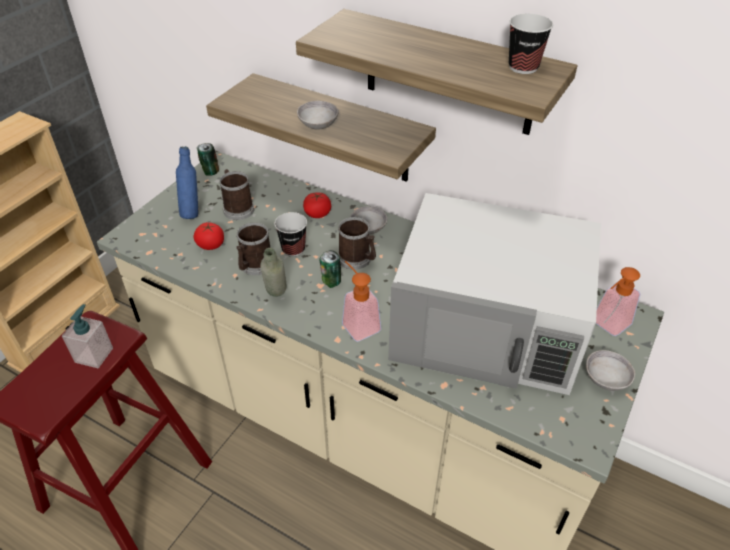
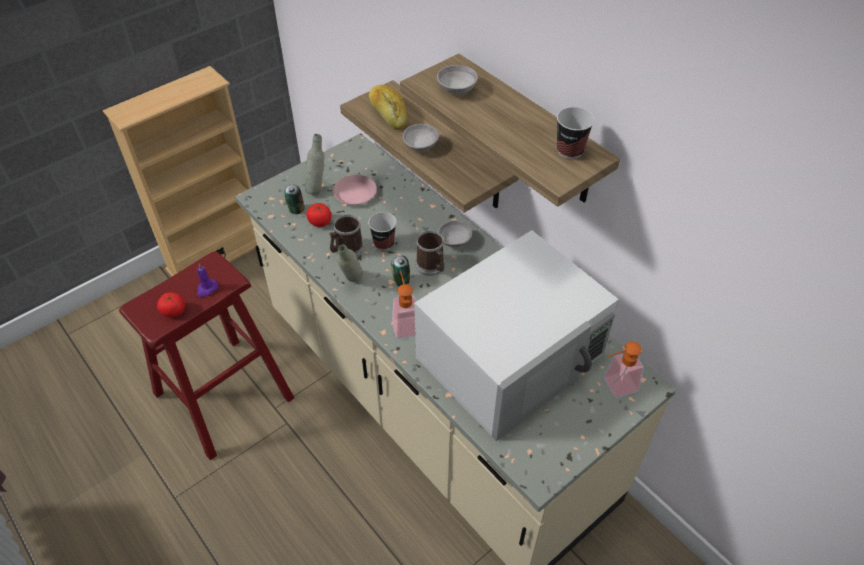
camera: 20 degrees right, 5 degrees up
soap dispenser [62,304,113,368] -> purple candle [197,264,218,297]
blue bottle [176,146,198,219] -> grey bottle [305,134,324,195]
can [197,143,219,176] -> can moved to [284,184,305,214]
mug [220,169,255,220] -> pink plate [333,175,377,205]
tomato [303,193,331,218] -> tomato moved to [157,292,185,317]
white microwave [388,193,601,395] -> white microwave turned 75 degrees counterclockwise [414,230,619,441]
grey bowl [586,350,635,391] -> grey bowl moved to [437,65,478,94]
none -> bread [369,85,407,130]

